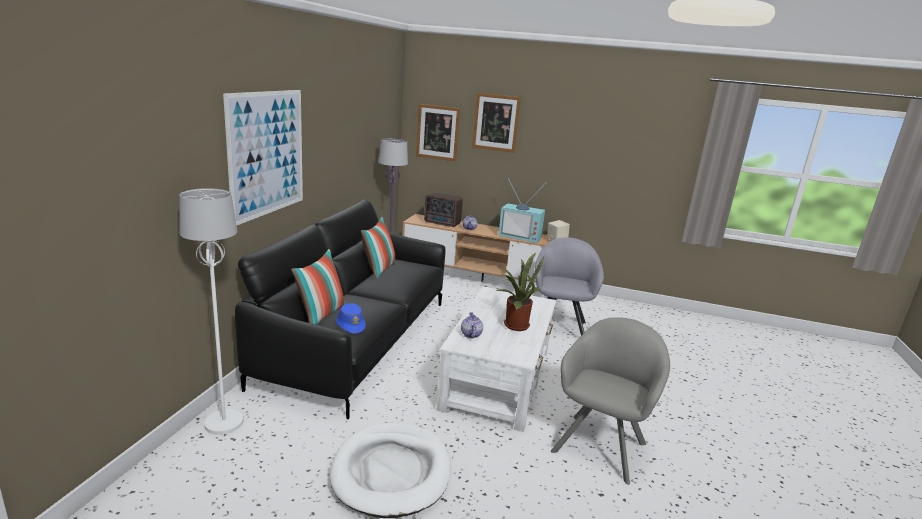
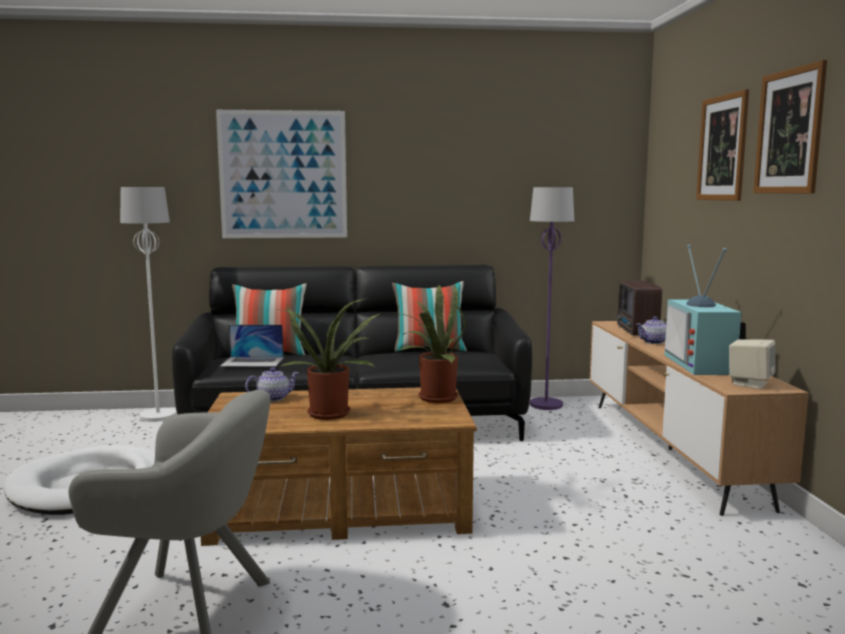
camera: 70 degrees right, 10 degrees down
blue hat [335,303,366,334] -> laptop [220,325,284,367]
picture [416,104,460,161] -> picture moved to [753,60,827,194]
white coffee table [436,287,556,432] -> brown coffee table [201,387,477,546]
grey armchair [535,237,604,336] -> none
none -> potted plant [395,285,466,403]

